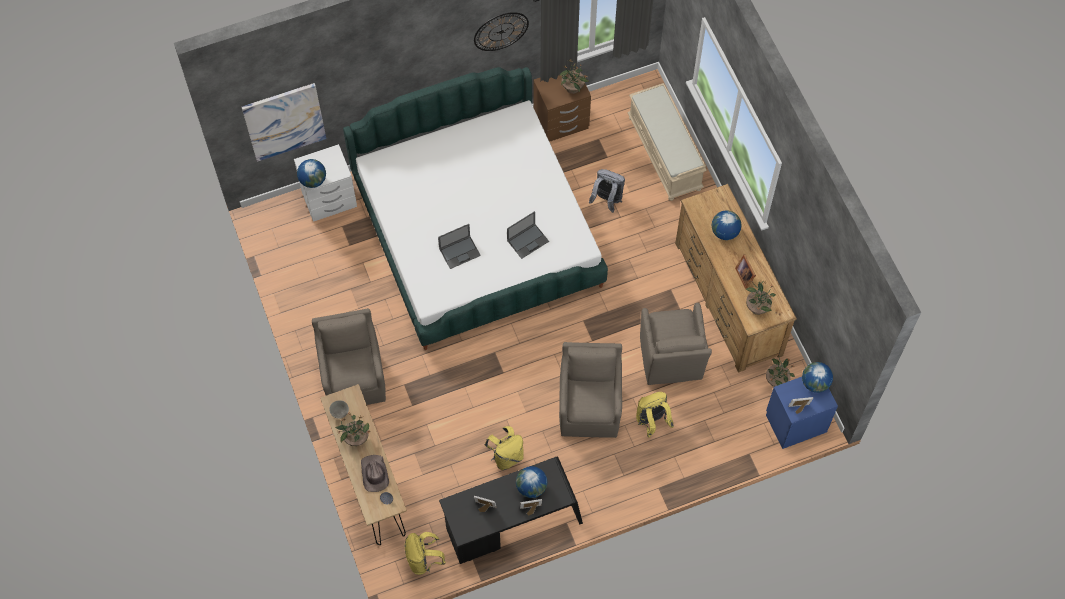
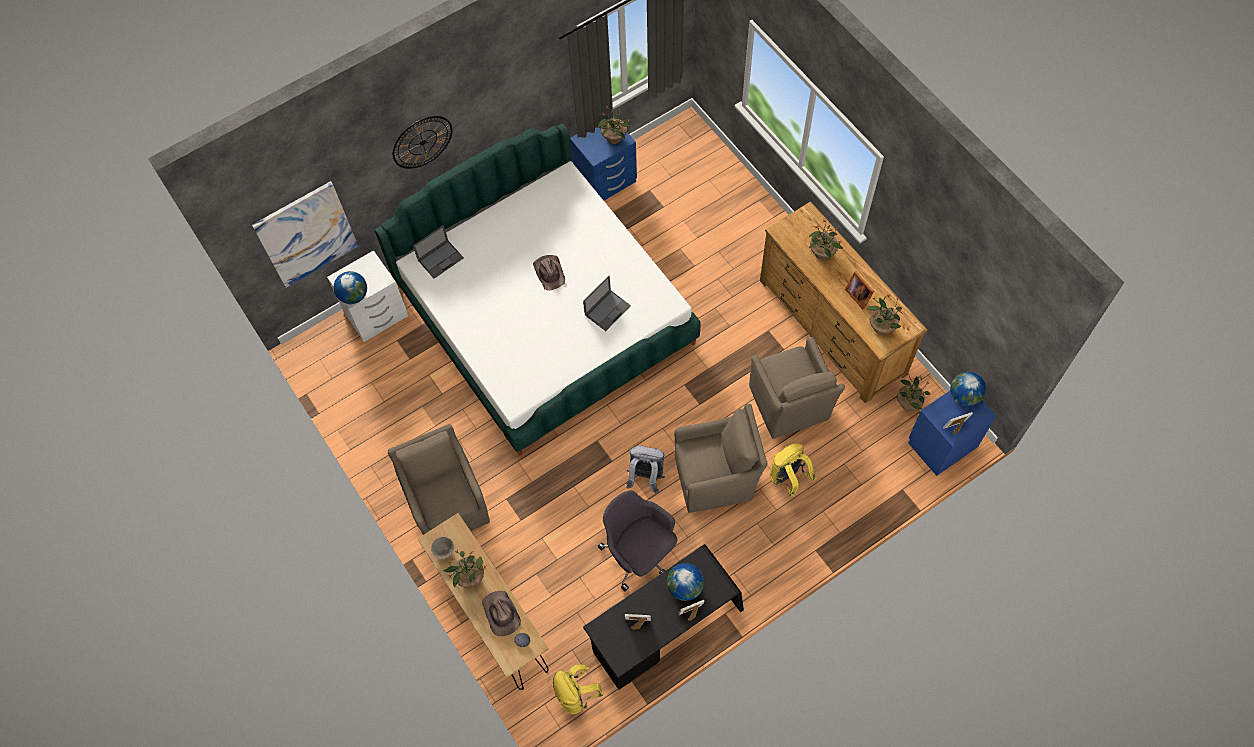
camera: 10 degrees left, 0 degrees up
laptop [438,224,481,269] -> laptop moved to [413,225,464,279]
wall clock [474,12,529,51] -> wall clock moved to [393,116,453,169]
yellow backpack [484,426,524,470] -> grey office chair [598,490,678,591]
brown nightstand [534,68,591,142] -> blue nightstand [570,116,637,200]
brown armchair [559,342,622,438] -> brown armchair turned 90 degrees clockwise [674,404,768,513]
grey backpack [589,169,625,213] -> grey backpack moved to [626,445,665,494]
beige bench [627,83,707,201] -> none
globe [712,210,742,240] -> potted plant [809,219,843,260]
none -> brown hat [533,255,565,290]

